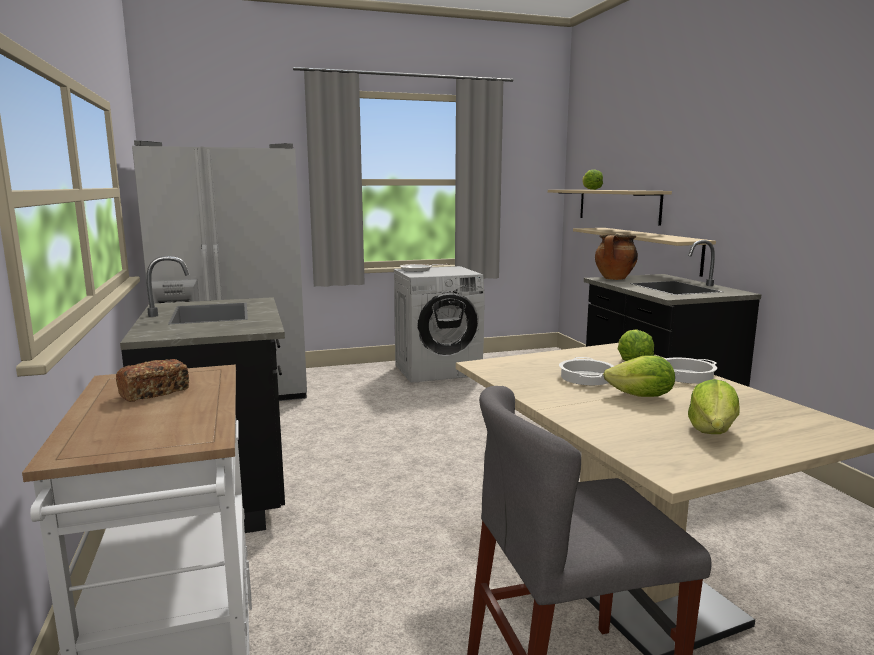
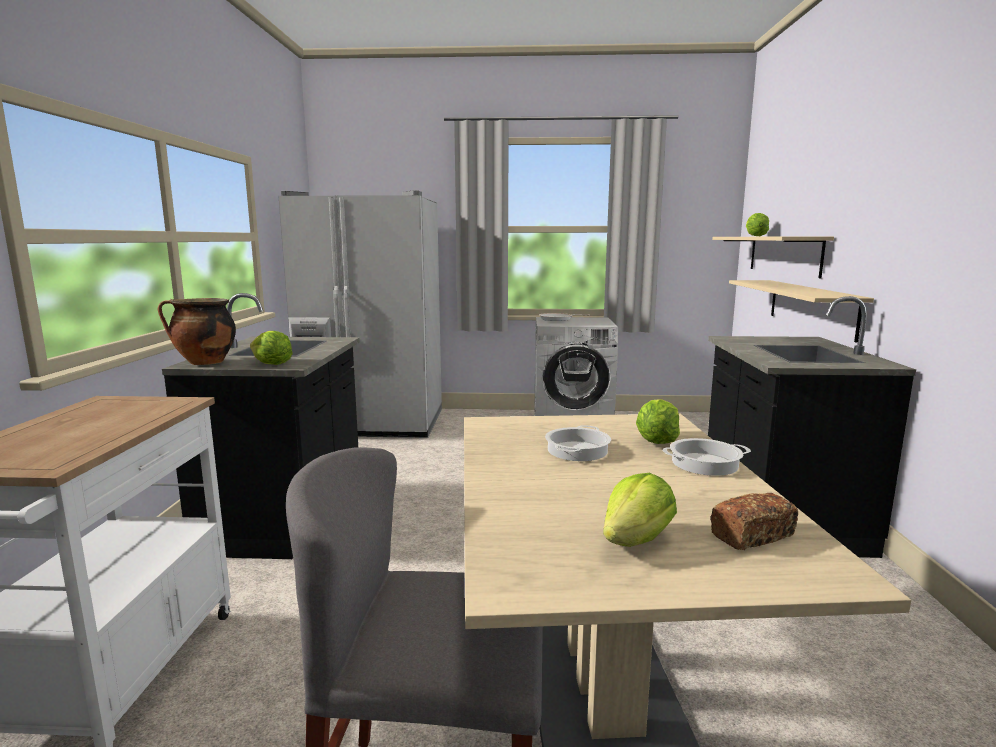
camera: 20 degrees right, 0 degrees up
bread [116,359,189,402] -> bread moved to [710,493,798,550]
cooking pot [595,234,638,280] -> cooking pot moved to [158,298,236,365]
lettuce [603,355,675,397] -> lettuce moved to [250,331,293,365]

